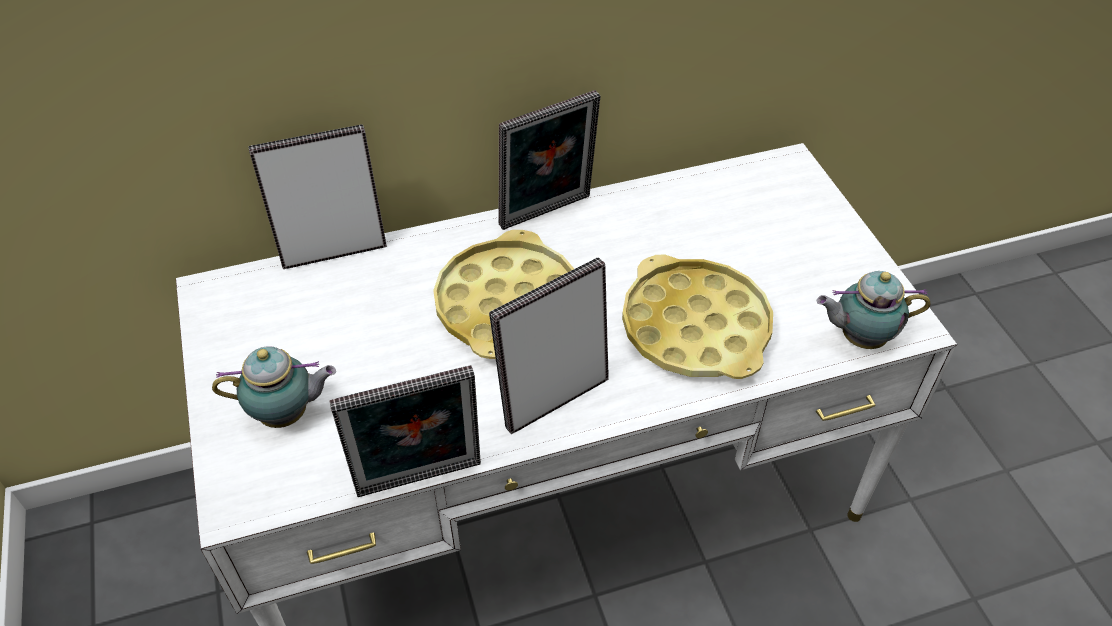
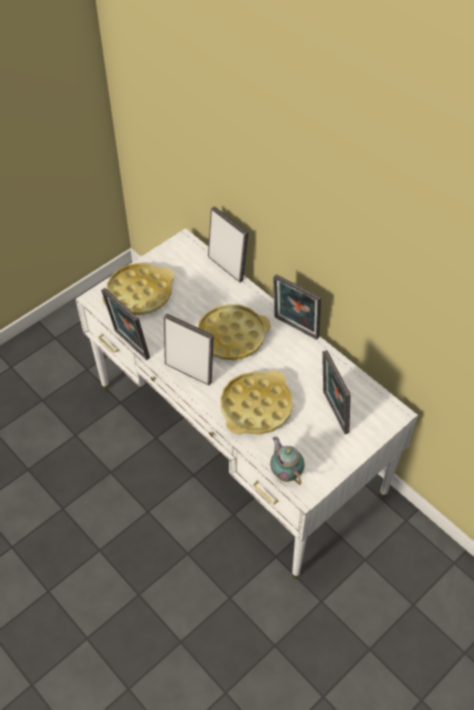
camera: 65 degrees right, 5 degrees up
teapot [212,346,336,428] -> yellow tray [102,263,174,315]
none -> picture frame [322,350,351,434]

